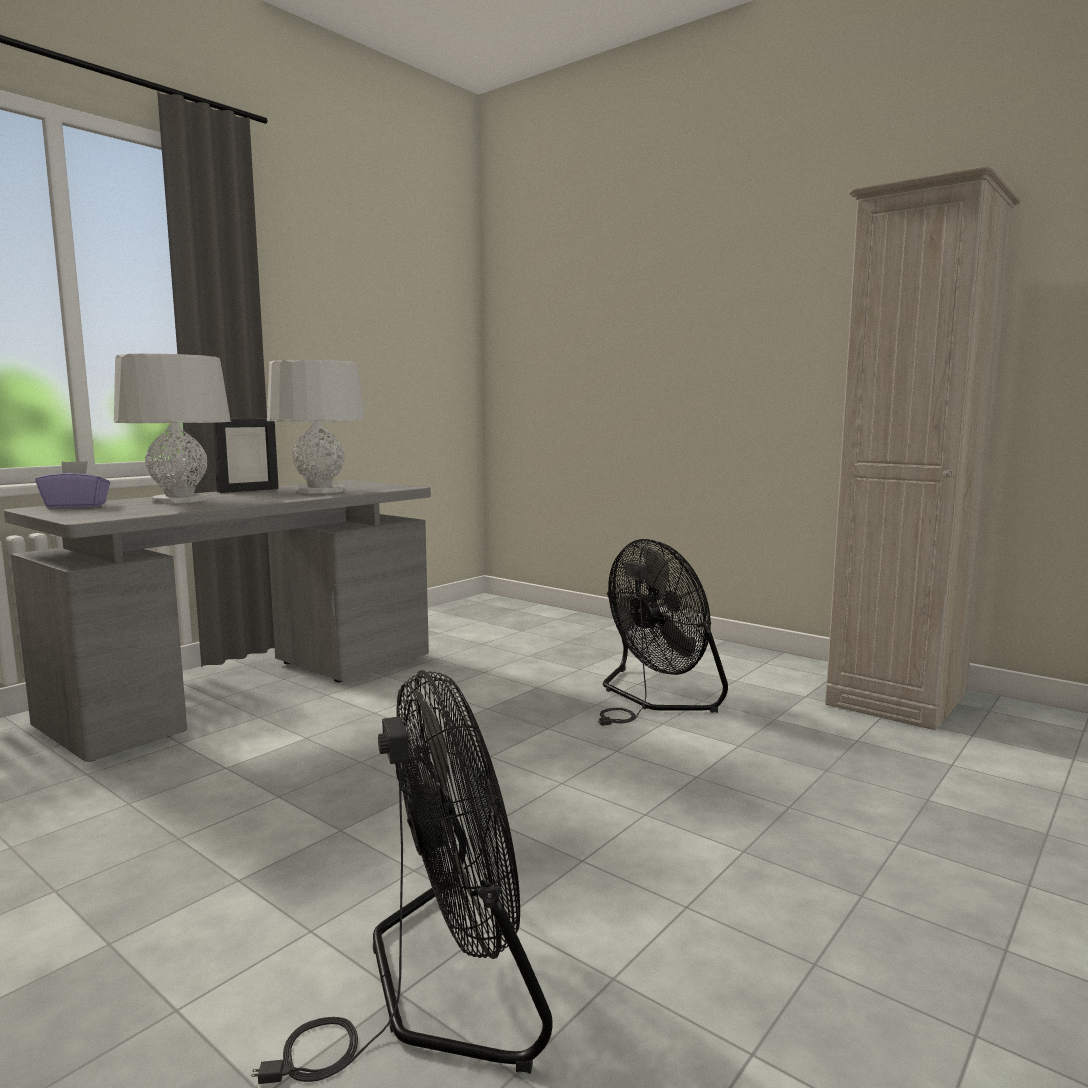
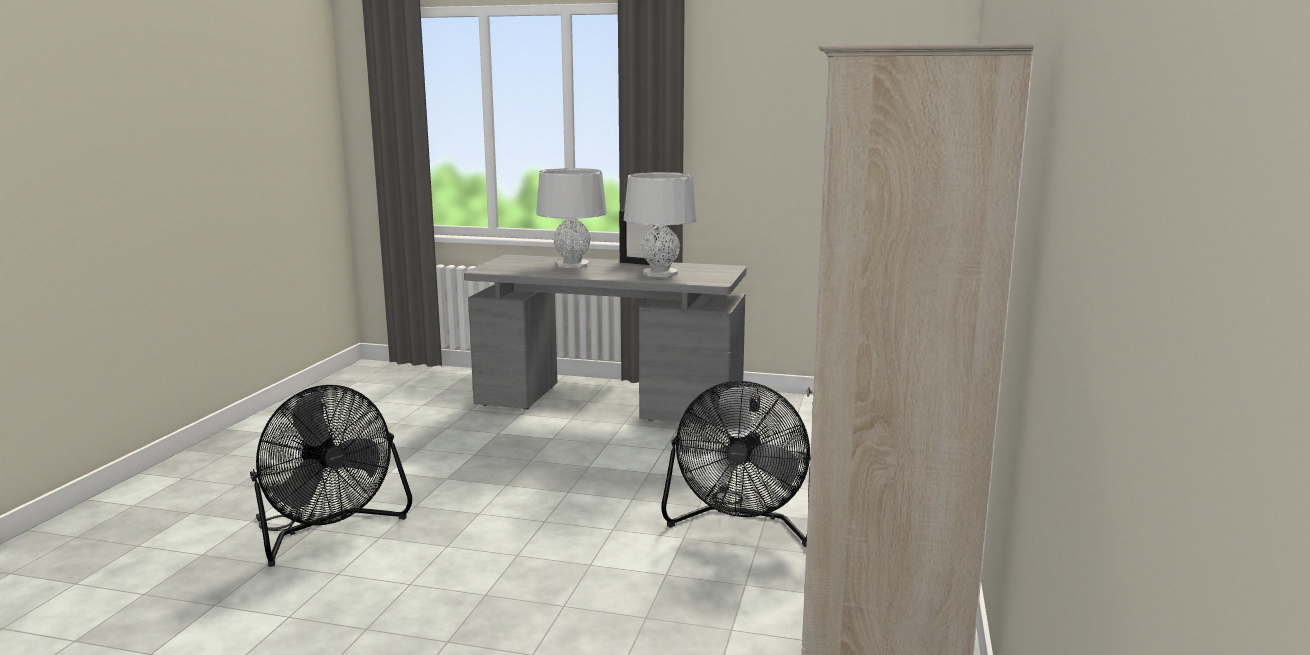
camera: 65 degrees right, 5 degrees up
purple tissue box [36,461,110,508] -> none
black fan [598,539,728,726] -> black fan turned 75 degrees clockwise [661,381,811,547]

